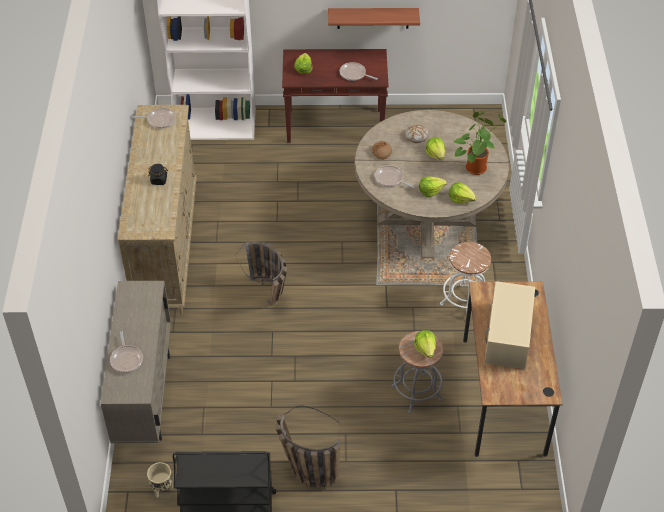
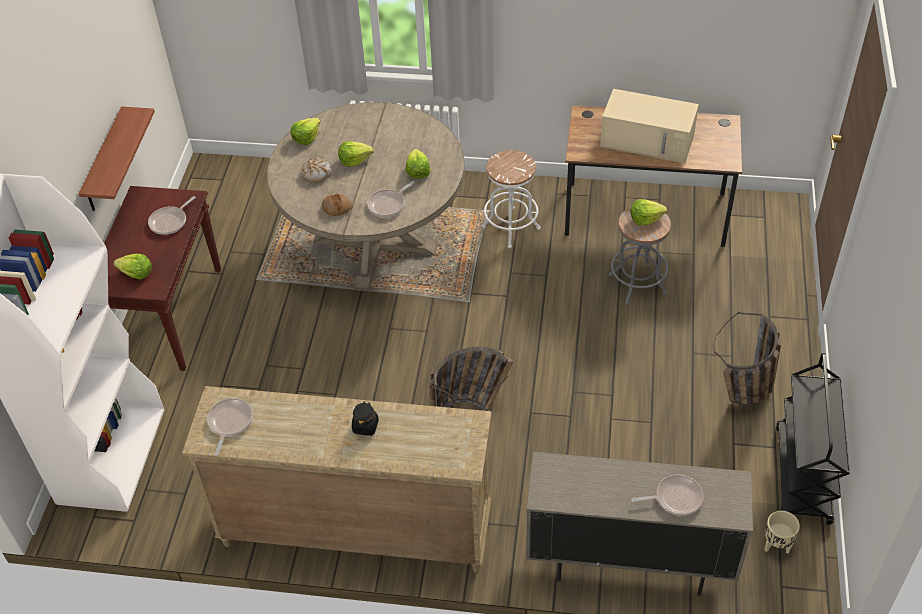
camera: 80 degrees left, 0 degrees up
lettuce [449,182,477,204] -> lettuce moved to [290,118,320,145]
potted plant [453,111,506,175] -> none

